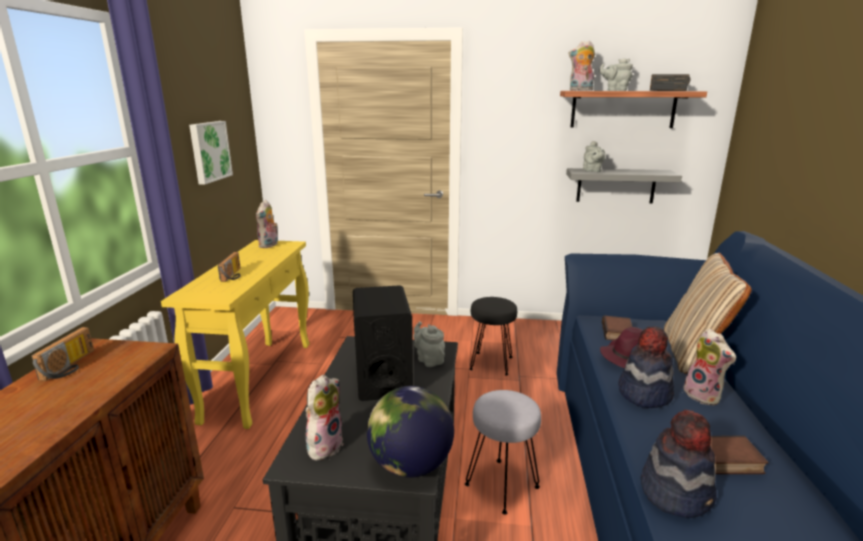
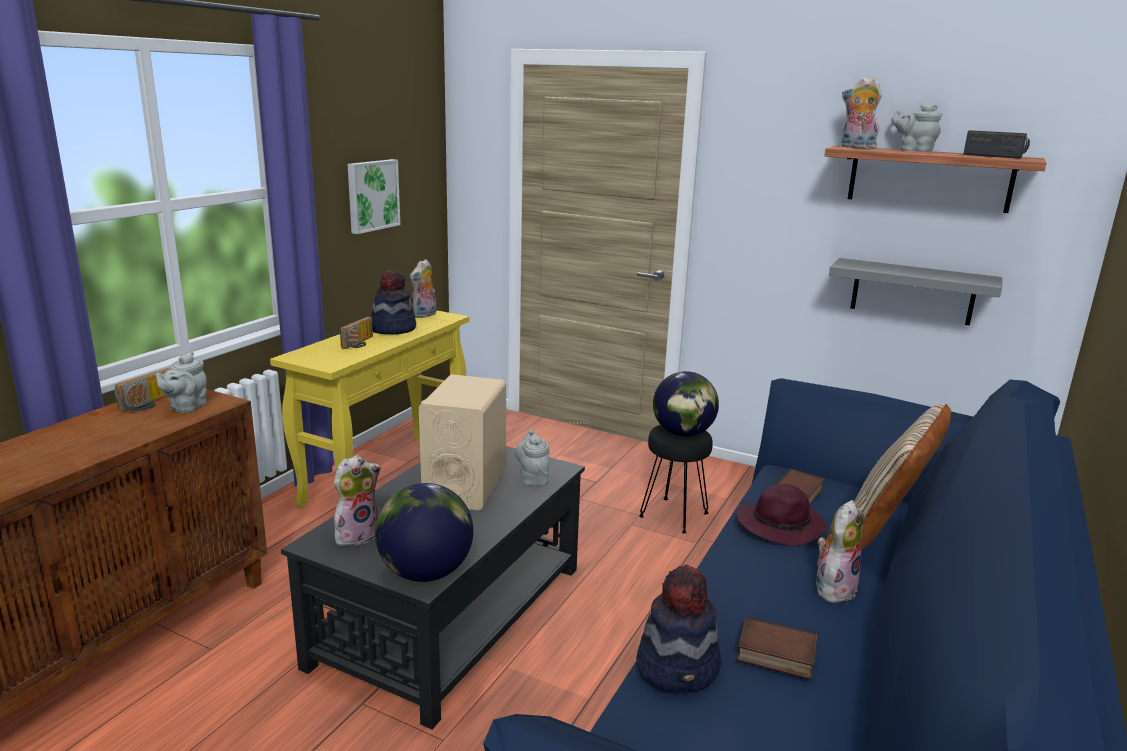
camera: 20 degrees right, 0 degrees up
black speaker [353,285,413,401] -> beige speaker [419,374,506,510]
grey stool [465,390,541,514] -> none
grey teapot [583,141,606,172] -> grey teapot moved to [156,352,207,413]
hat [618,327,674,408] -> hat moved to [371,270,416,335]
plush toy [683,329,736,405] -> plush toy turned 135 degrees counterclockwise [816,500,864,603]
none -> globe [653,371,719,437]

